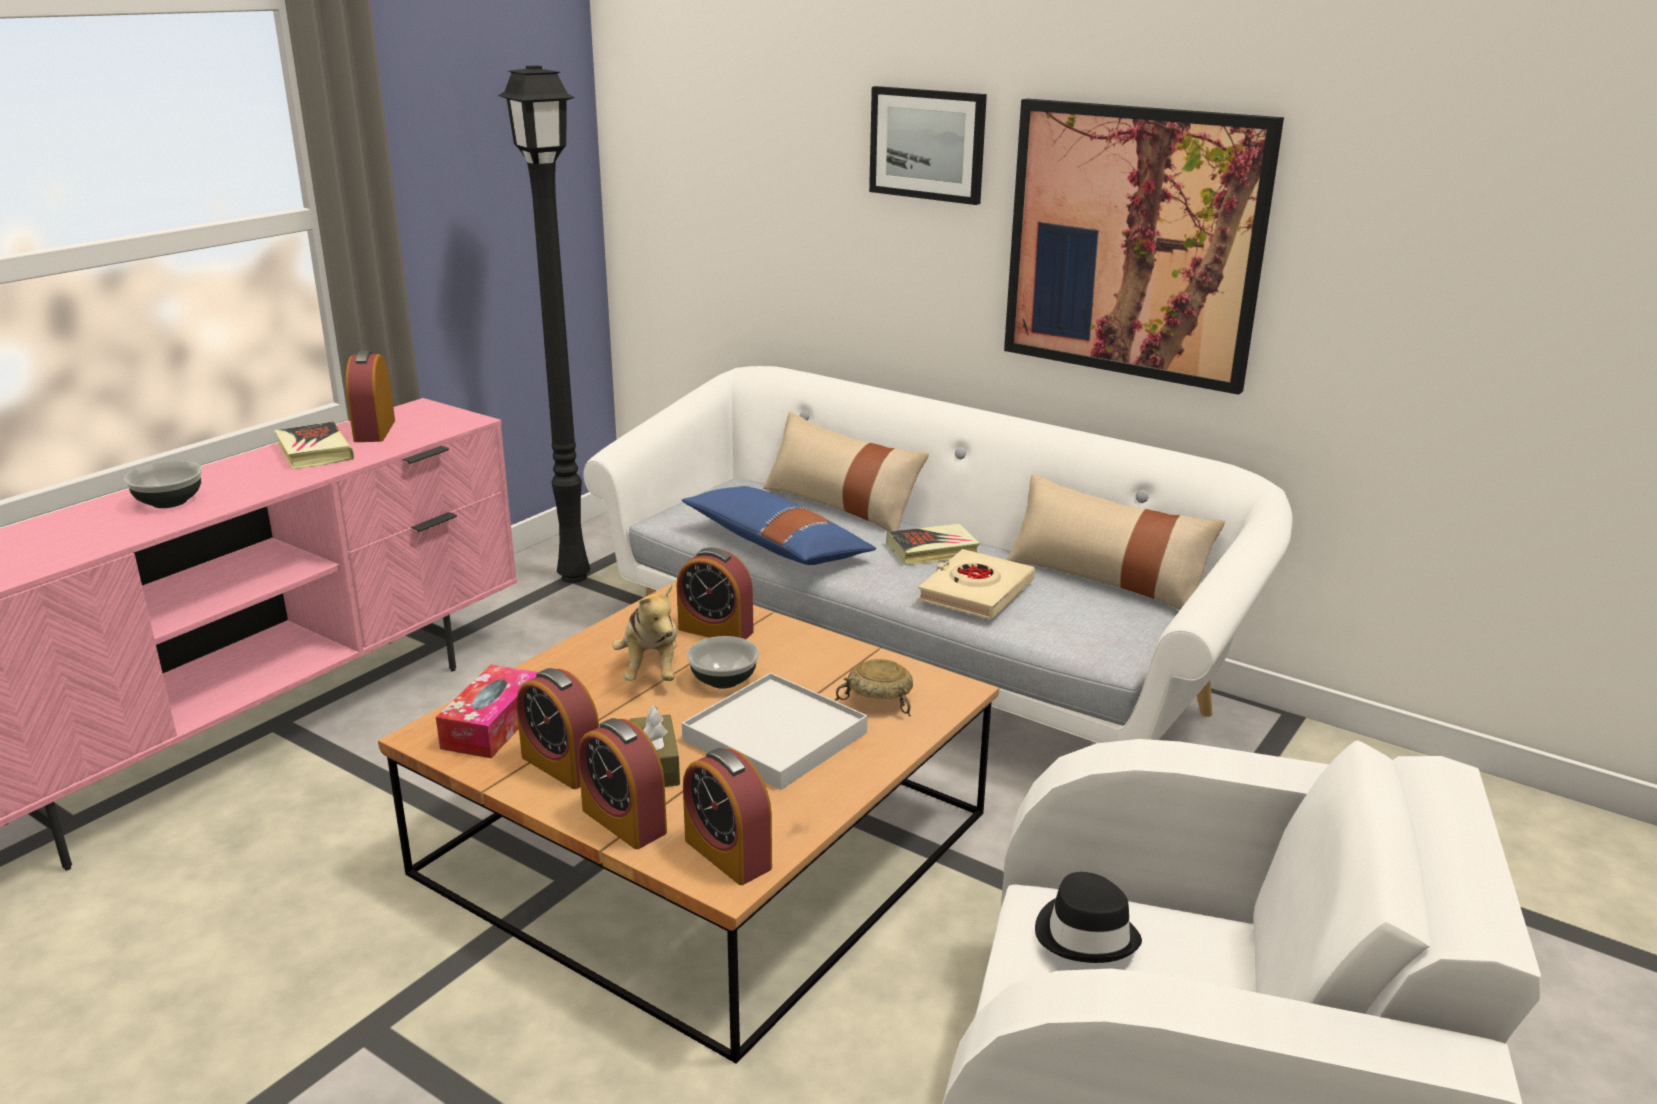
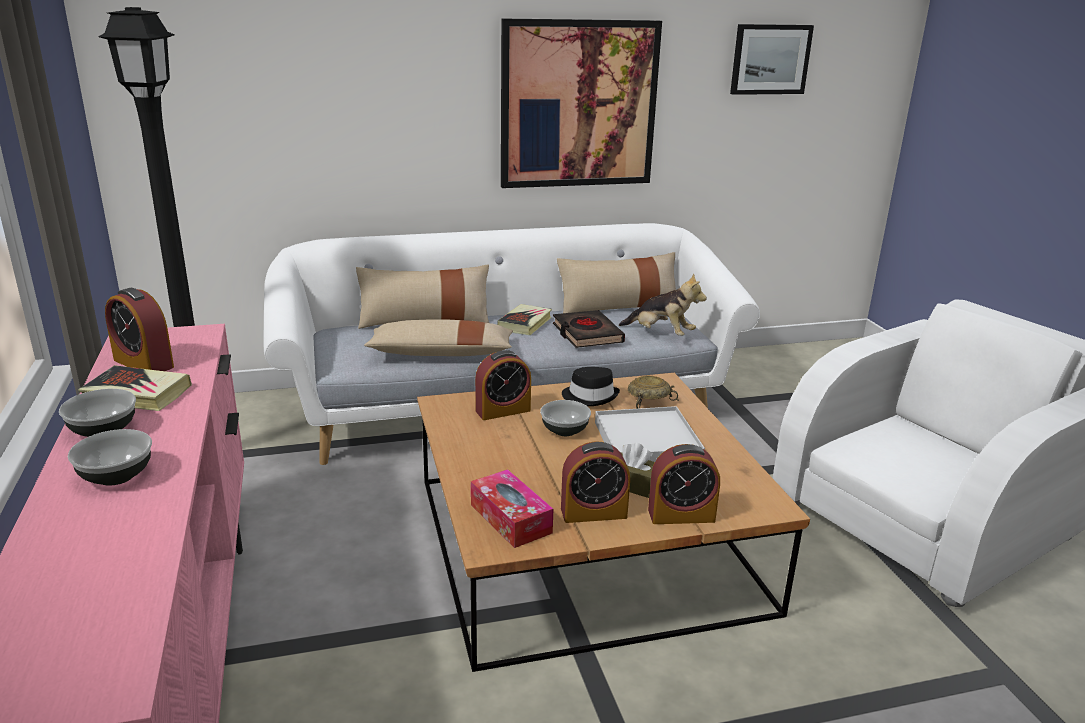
camera: 50 degrees left, 0 degrees up
plush toy [612,584,677,681] -> plush toy moved to [619,273,707,336]
blue pillow [681,486,876,565] -> beige pillow [364,319,513,356]
alarm clock [683,748,772,885] -> none
picture [869,86,987,205] -> picture moved to [730,24,814,95]
beige book [917,549,1035,619] -> black book [553,310,625,348]
black hat [1035,872,1142,963] -> black hat moved to [562,367,620,406]
none -> bowl [59,389,136,437]

